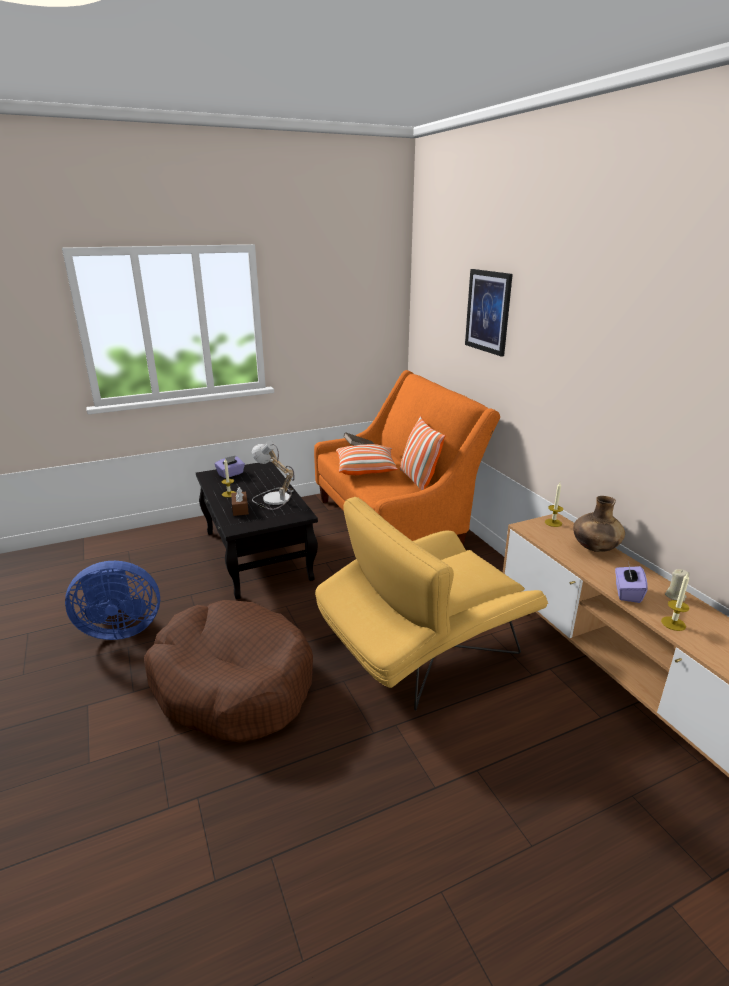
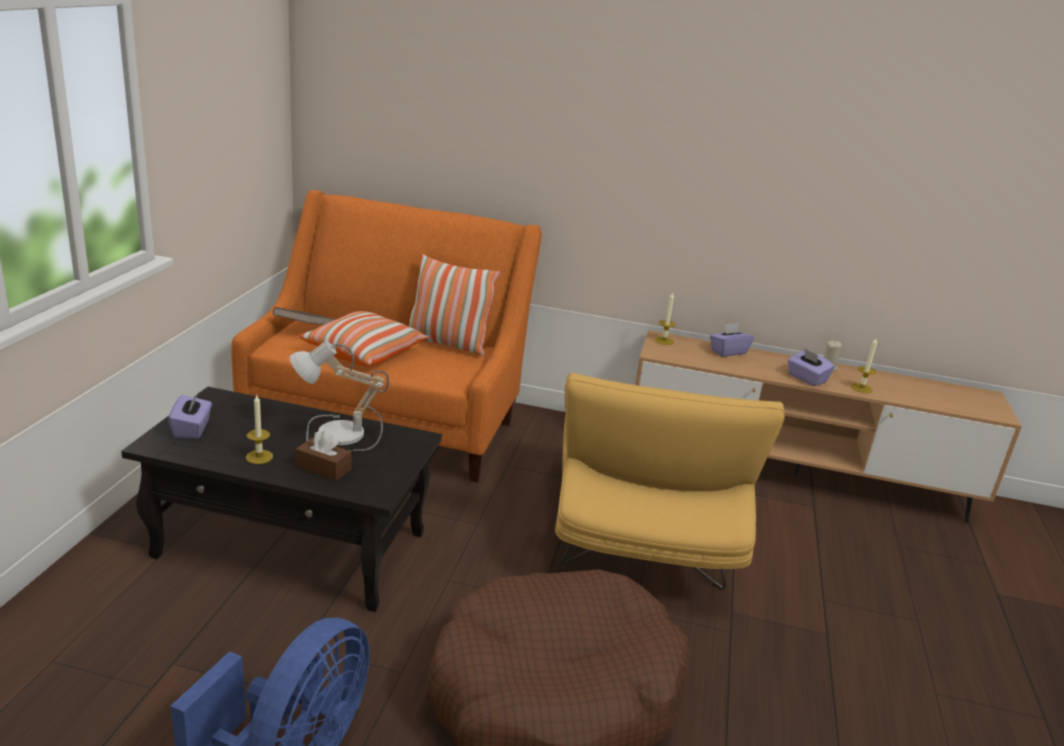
camera: 55 degrees left, 0 degrees up
picture [465,269,513,357] -> none
brown vase [573,496,625,552] -> purple tissue box [710,323,754,357]

